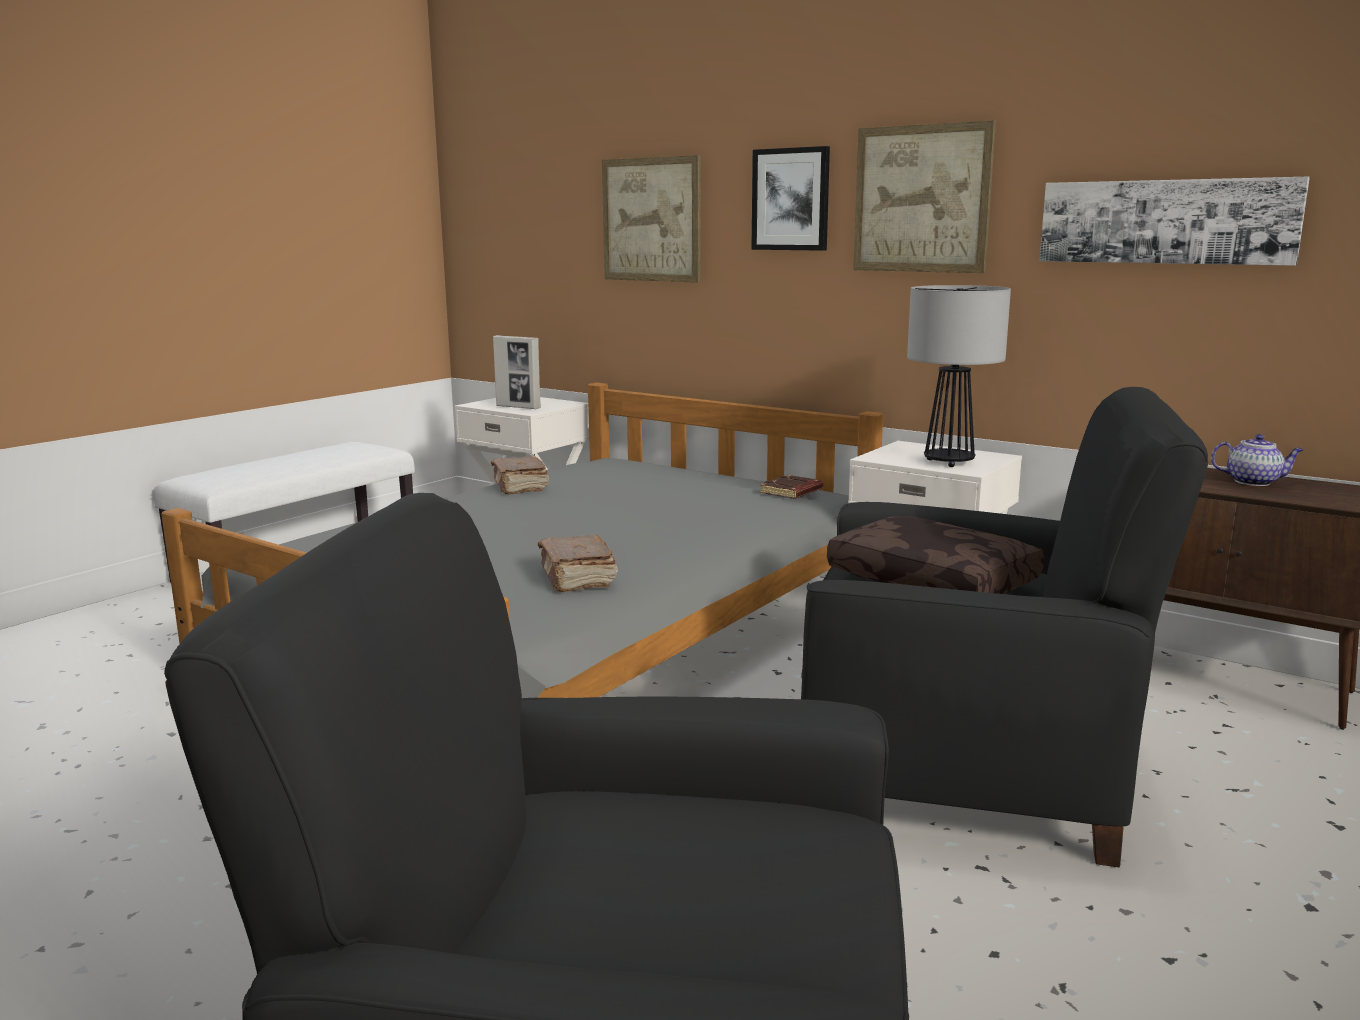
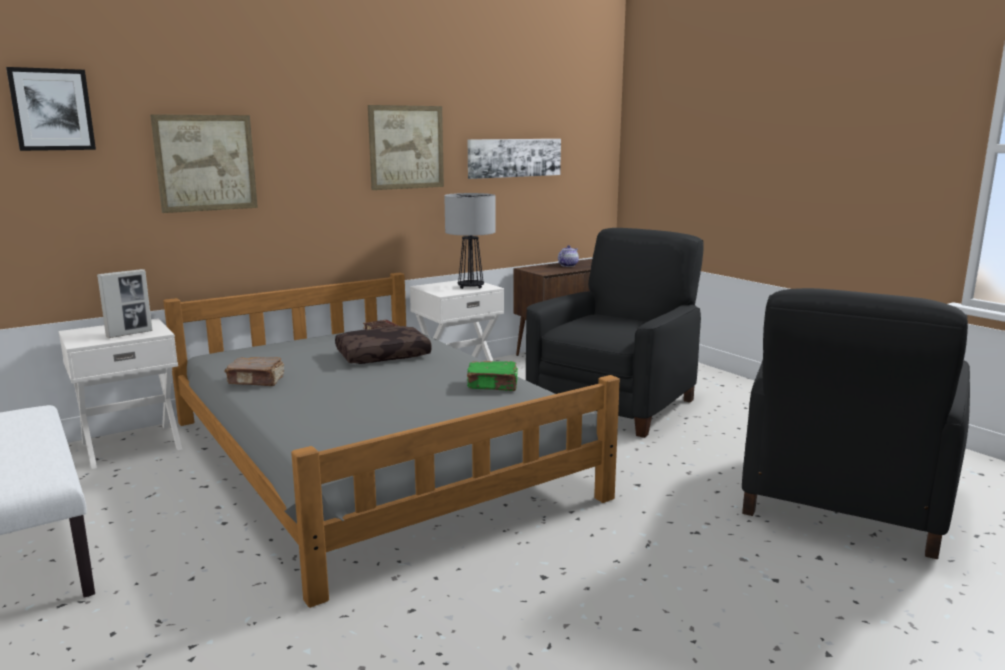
camera: 70 degrees left, 0 degrees up
brown book [538,535,618,592] -> green book [467,361,518,391]
picture [751,146,830,251] -> picture moved to [6,67,96,151]
brown pillow [827,516,1044,594] -> brown pillow moved to [335,326,432,364]

